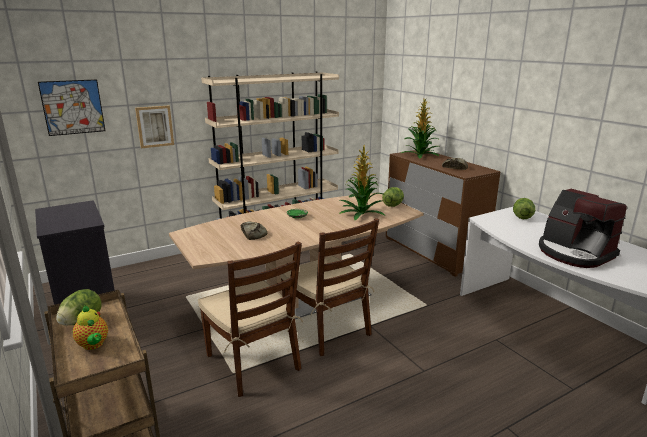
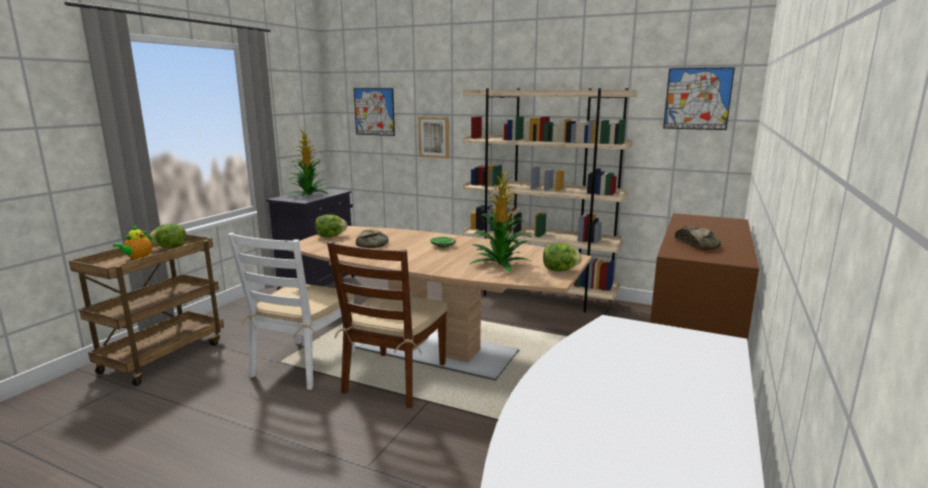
camera: 55 degrees right, 5 degrees down
brown chair [198,242,303,397] -> white chair [228,233,355,390]
potted plant [401,98,440,159] -> potted plant moved to [286,130,330,197]
lettuce [513,198,535,219] -> lettuce moved to [315,214,347,237]
coffee machine [539,189,627,268] -> none
none -> picture [663,67,735,130]

